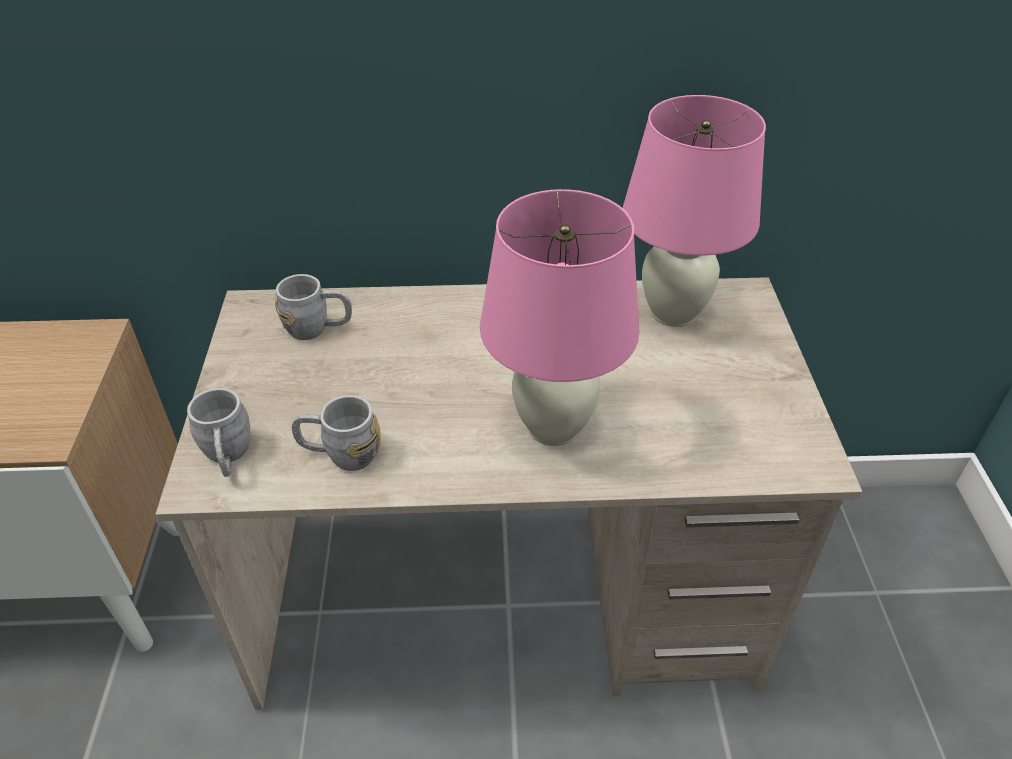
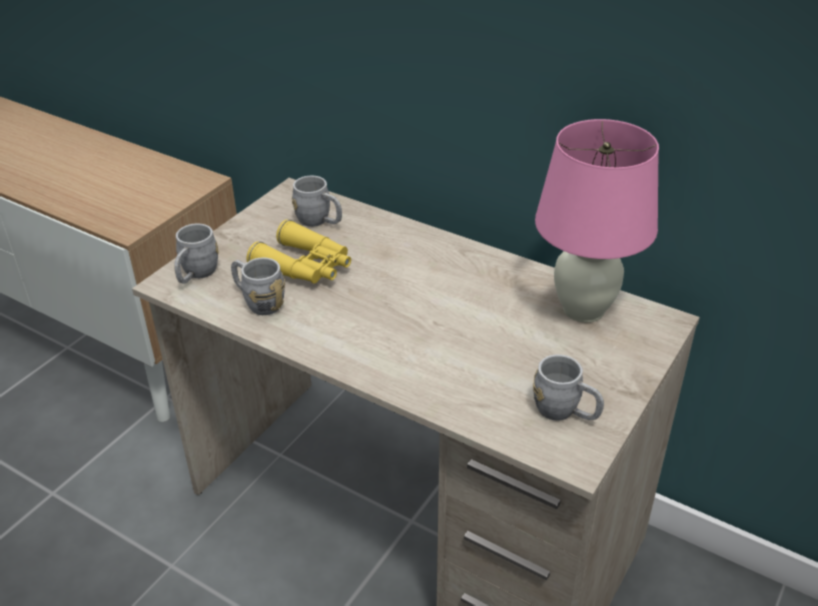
camera: 35 degrees right, 5 degrees down
pink table lamp [480,189,640,446] -> none
none -> yellow binoculars [247,219,351,284]
none -> grey mug [533,354,604,421]

